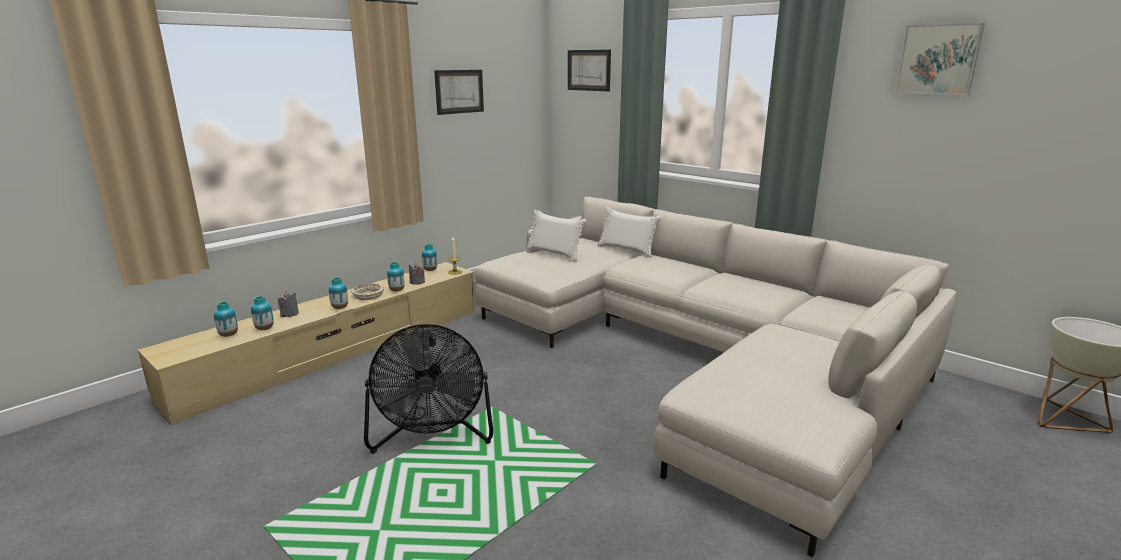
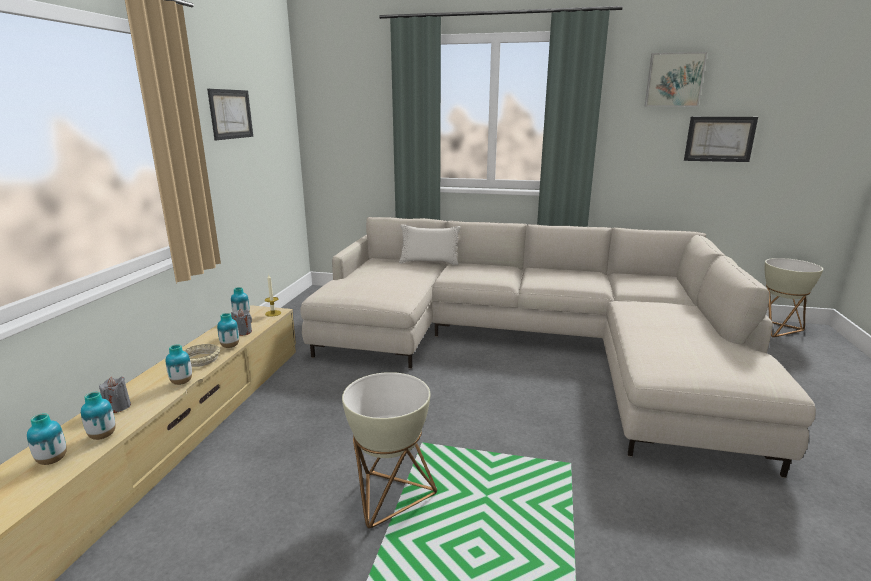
camera: 30 degrees left, 0 degrees up
black fan [364,324,493,454] -> planter [342,372,437,528]
white pillow [526,210,586,262] -> none
picture [568,50,611,92] -> picture moved to [684,117,758,162]

